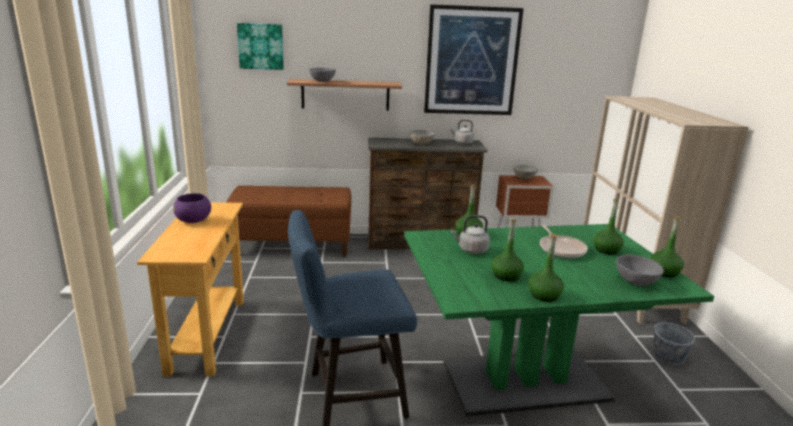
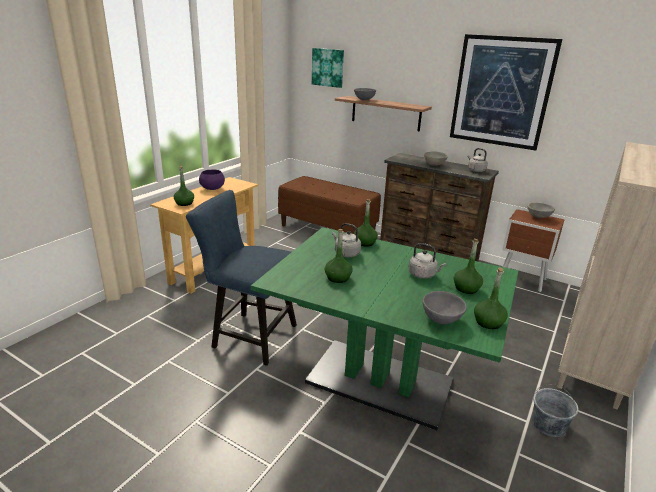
camera: 35 degrees right, 5 degrees up
green bottle [528,234,564,302] -> green bottle moved to [174,166,194,206]
frying pan [540,225,588,258] -> grey kettle [408,243,446,279]

